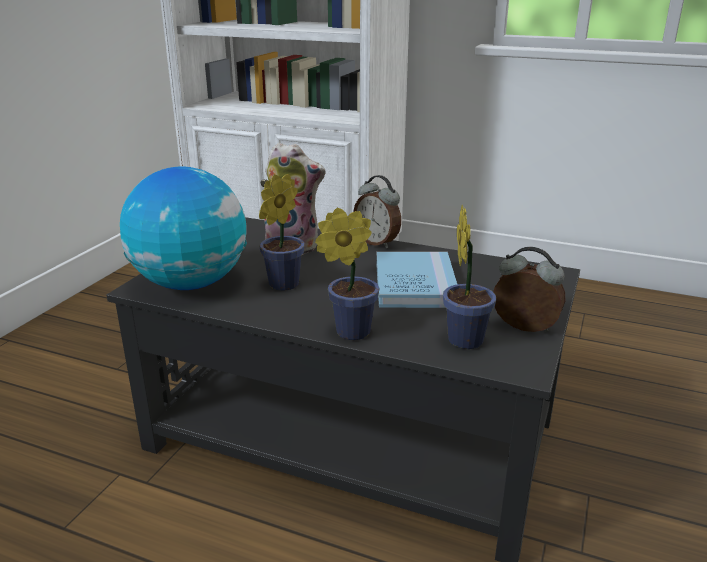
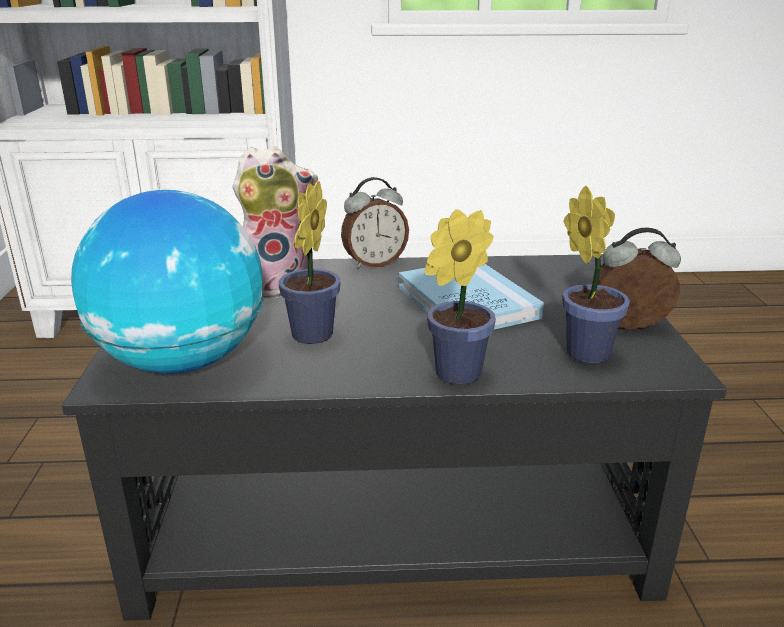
camera: 25 degrees left, 0 degrees up
alarm clock [353,175,401,248] -> alarm clock turned 45 degrees counterclockwise [341,177,409,269]

